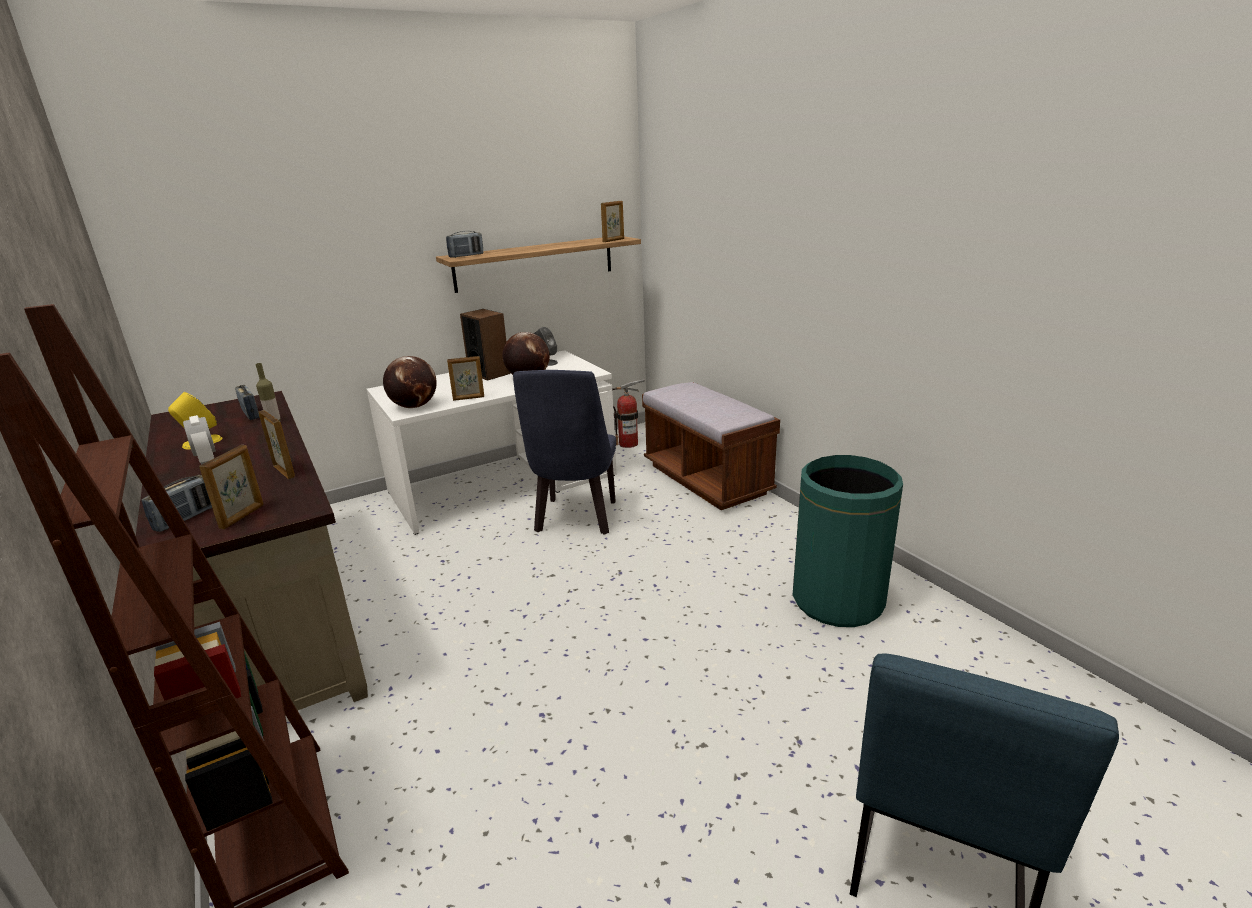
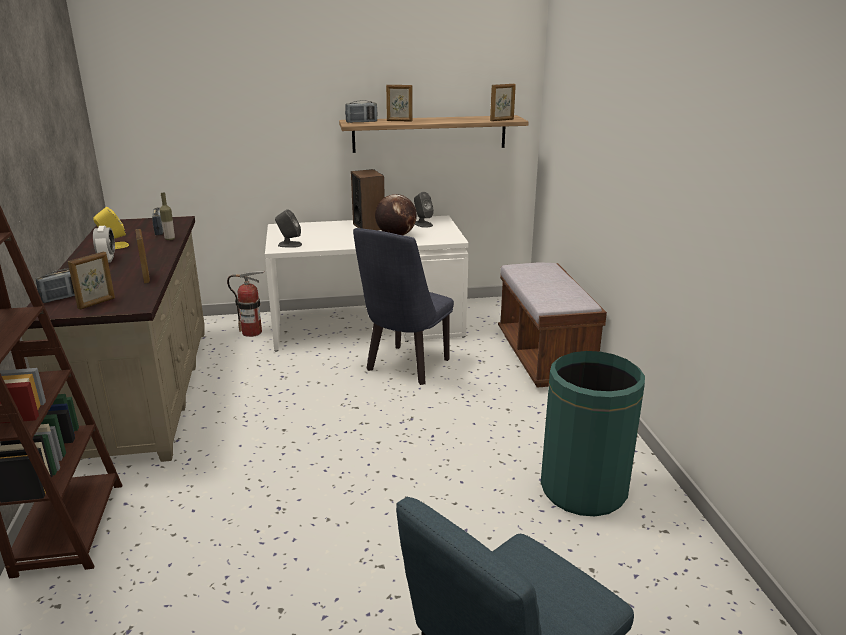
camera: 20 degrees right, 0 degrees up
globe [383,356,437,408] -> grey speaker [275,209,302,248]
picture frame [447,356,484,401] -> picture frame moved to [386,85,413,121]
fire extinguisher [612,379,645,448] -> fire extinguisher moved to [227,271,265,337]

